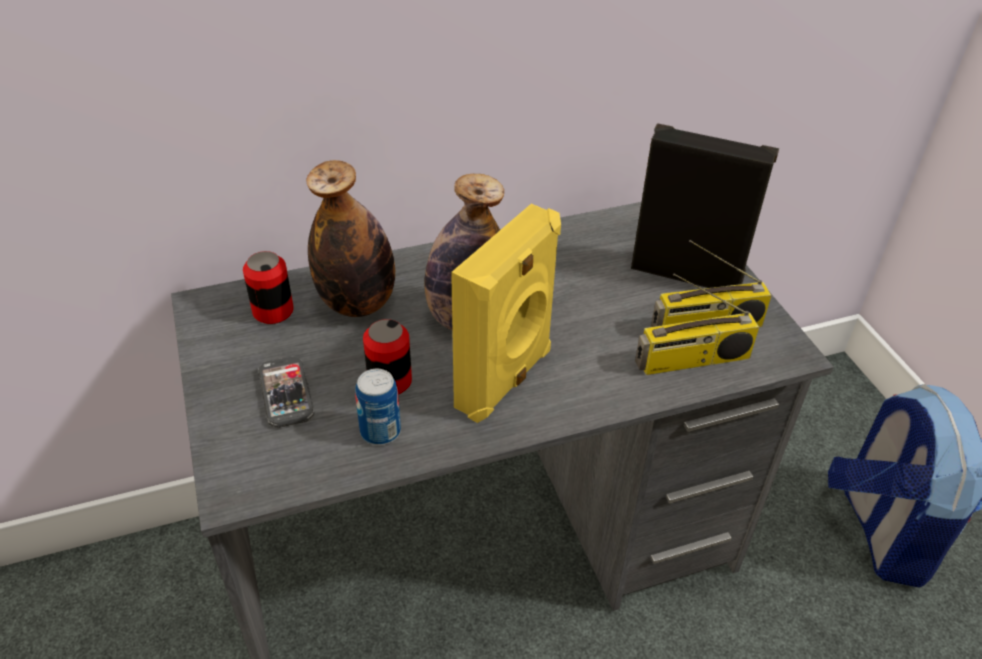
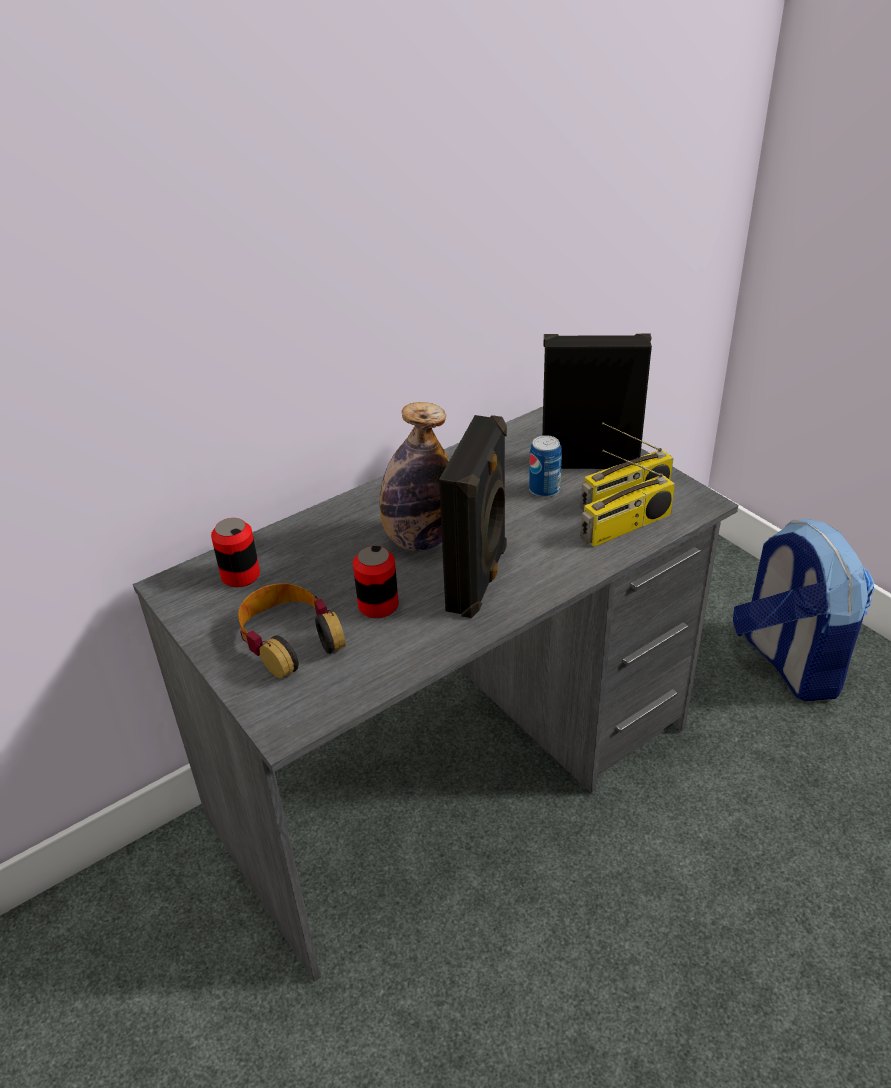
camera: 15 degrees left, 5 degrees down
phone [258,356,314,428] -> headphones [238,583,346,678]
bottle [306,160,395,317] -> none
can [355,368,401,445] -> can moved to [529,435,562,498]
yellow speaker [451,204,561,423] -> black speaker [439,415,507,618]

